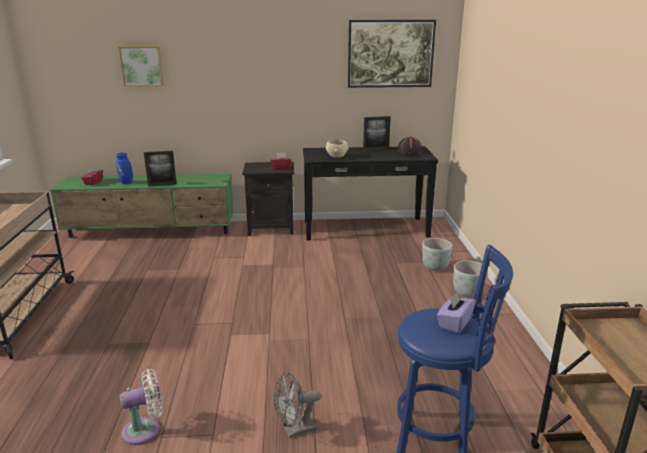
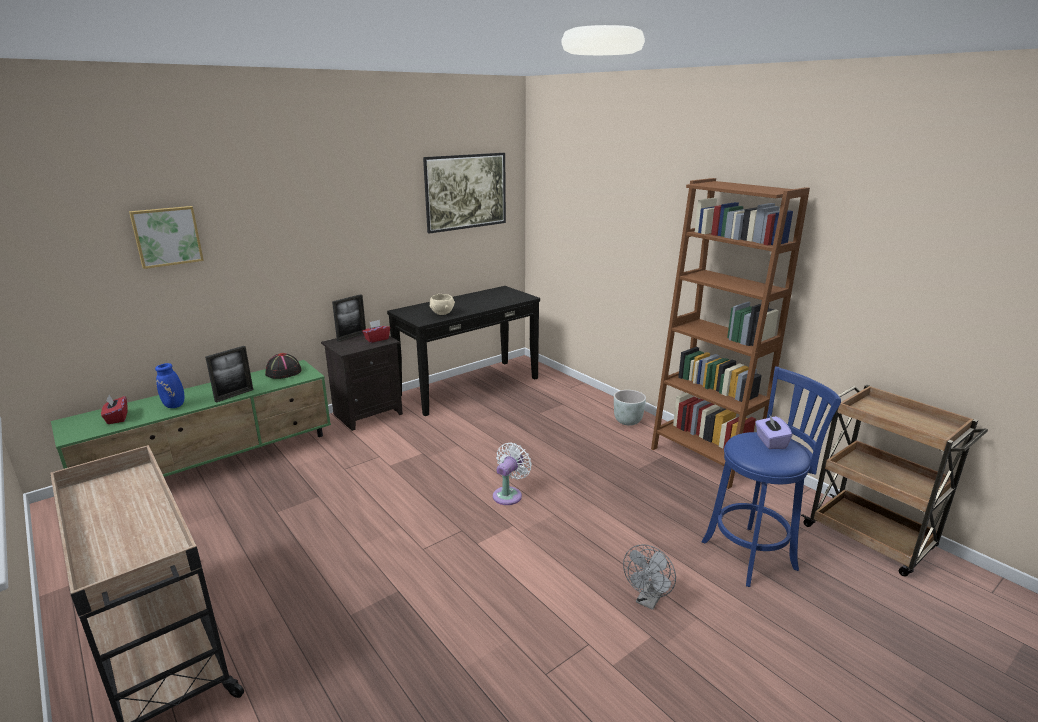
camera: 35 degrees left, 0 degrees up
white fan [120,369,163,445] -> white fan moved to [493,442,532,505]
picture frame [363,116,391,151] -> picture frame moved to [332,294,366,342]
black hat [396,137,422,155] -> black hat moved to [265,353,302,379]
grey planter [422,238,453,271] -> none
none -> brown bookcase [651,178,810,489]

